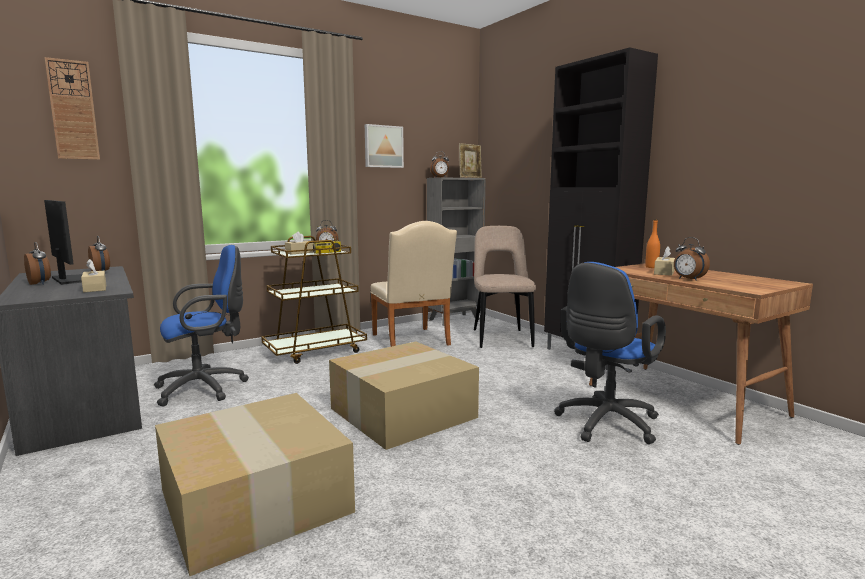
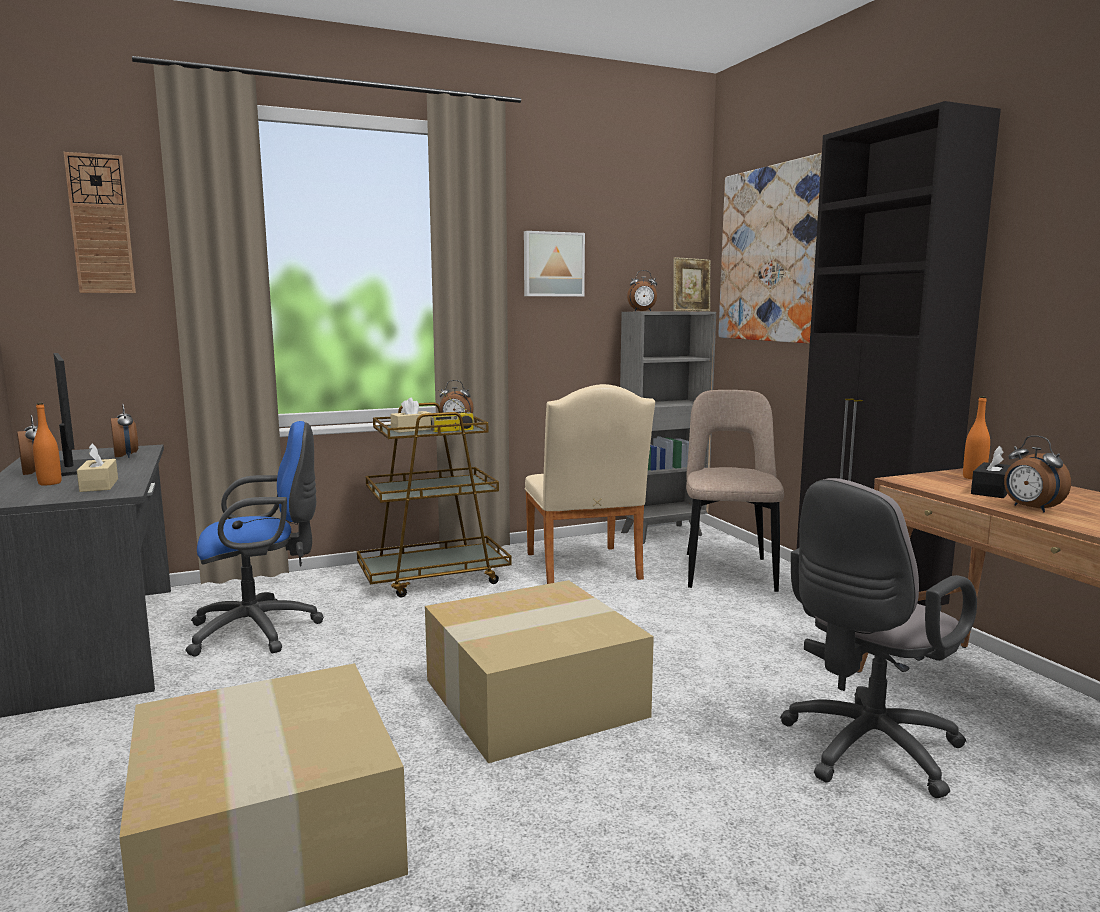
camera: 10 degrees right, 0 degrees up
blue office chair [554,262,666,444] -> grey office chair [780,478,977,798]
beige tissue box [654,247,675,276] -> black tissue box [971,446,1011,498]
none -> orange bottle [33,403,61,485]
none -> picture [718,153,822,344]

